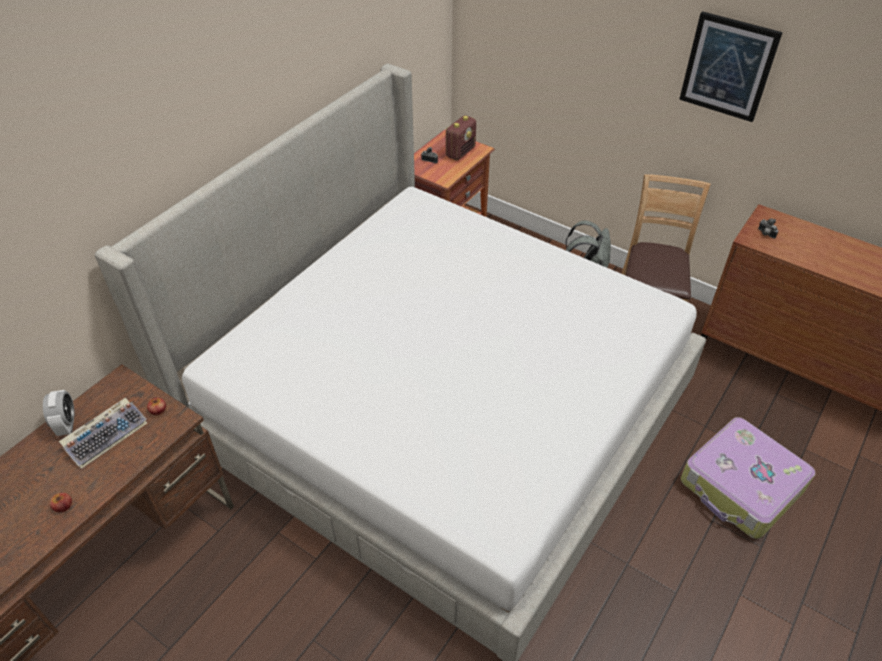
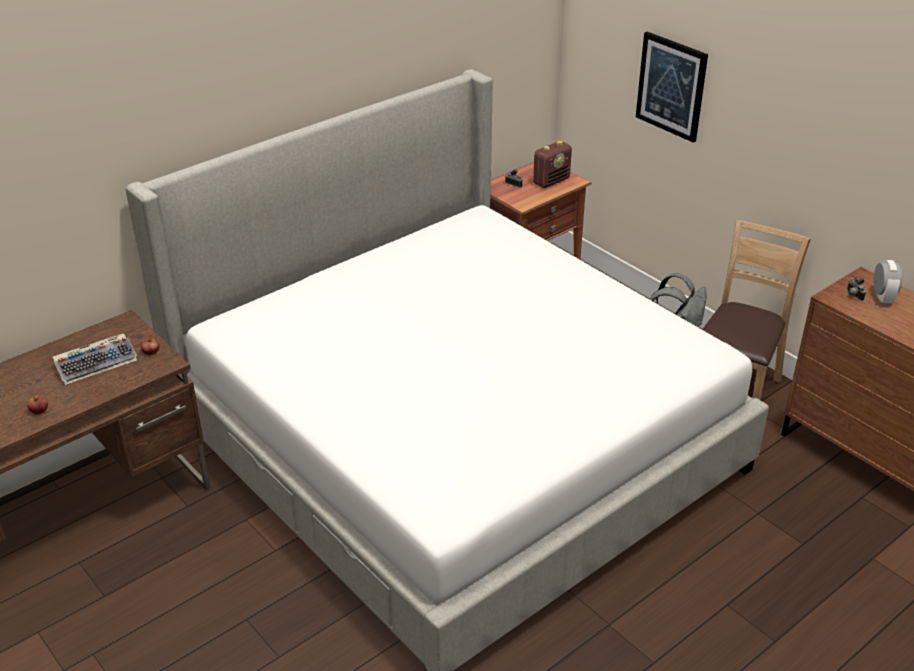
camera: 15 degrees right, 10 degrees down
alarm clock [43,390,75,436] -> alarm clock moved to [873,260,902,304]
picture [679,11,783,122] -> picture moved to [636,32,708,143]
suitcase [681,417,815,539] -> none

